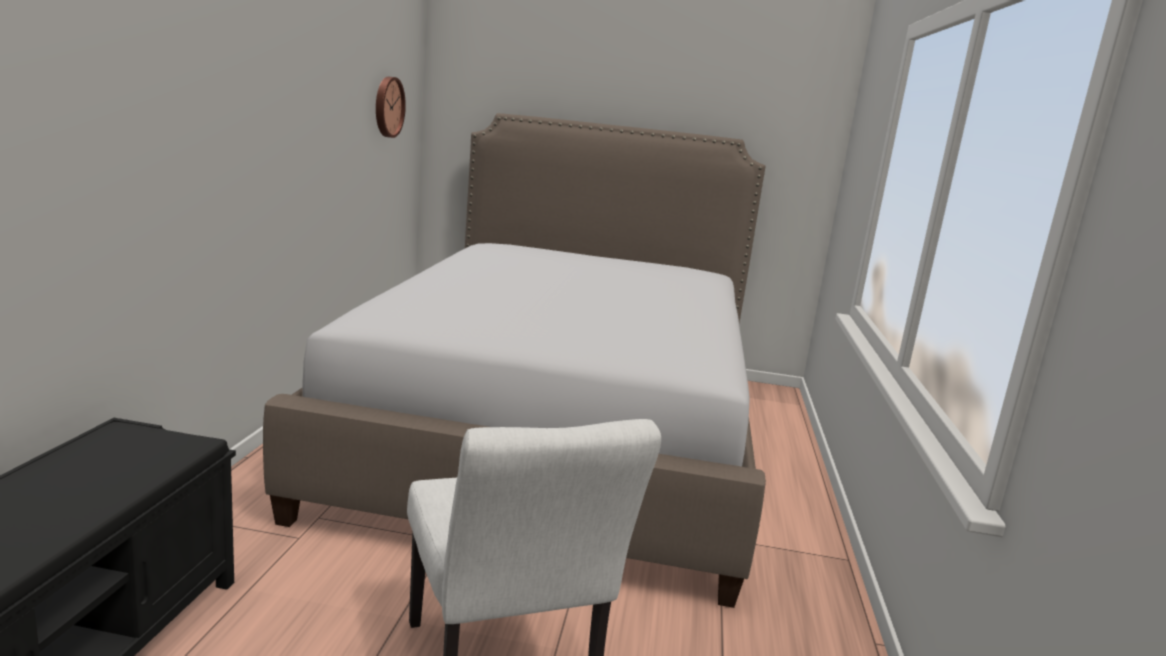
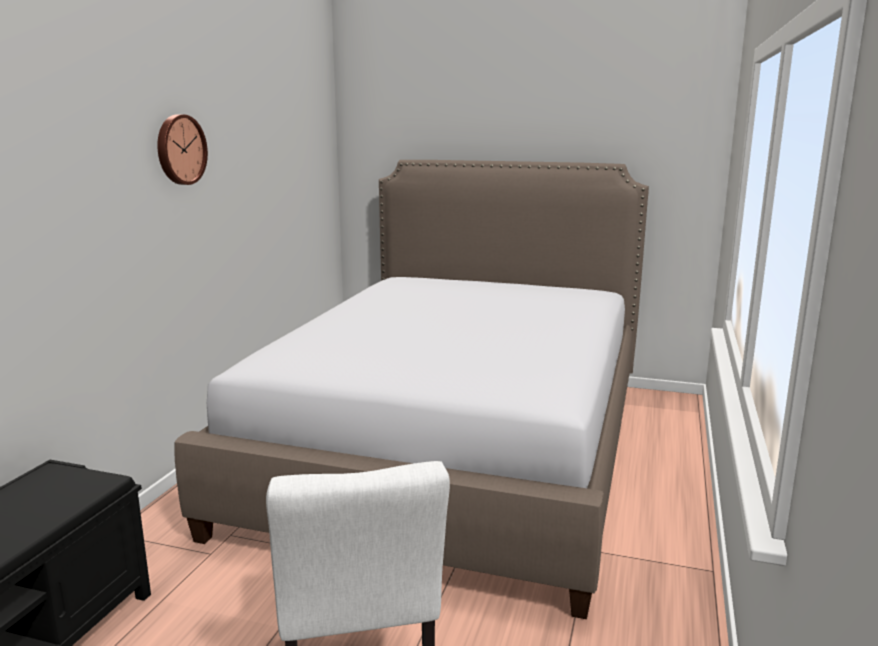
camera: 10 degrees right, 0 degrees up
wall clock [376,77,406,138] -> wall clock moved to [157,114,208,185]

